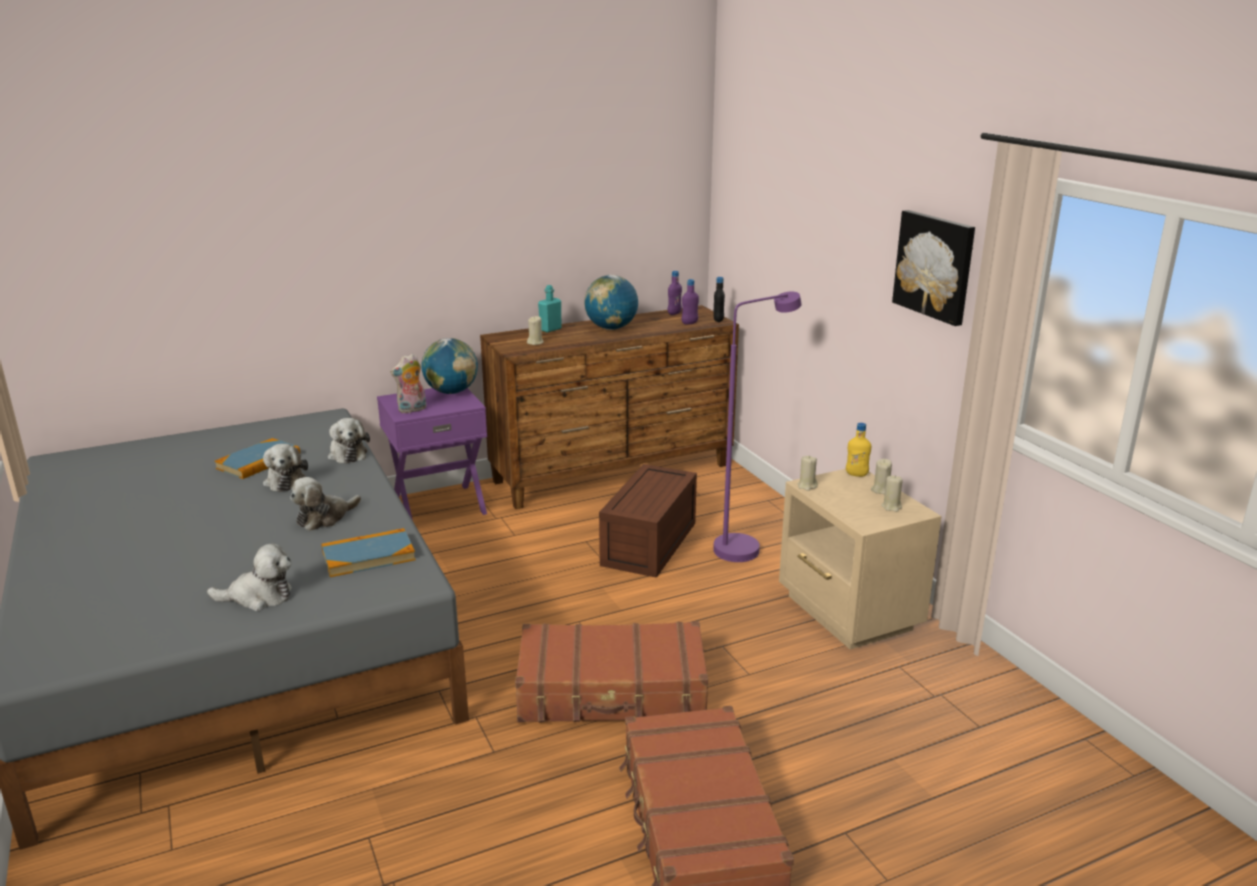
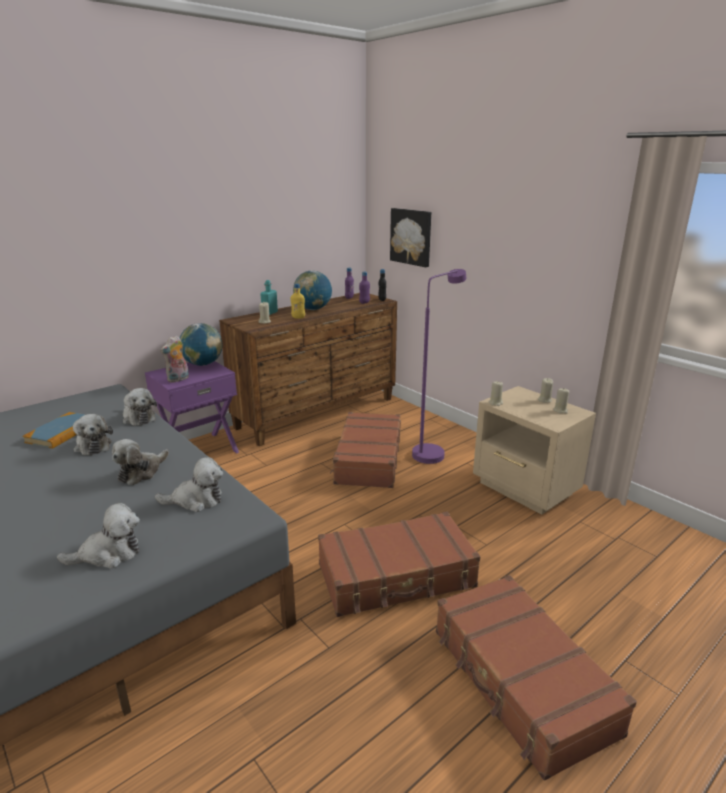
camera: 15 degrees left, 0 degrees up
book [321,528,416,577] -> plush toy [155,457,223,512]
brown storage box [599,464,697,578] -> brown suitcase [330,412,401,488]
yellow bottle [846,423,871,477] -> yellow bottle moved to [291,284,305,319]
picture [892,210,975,326] -> picture moved to [390,208,431,267]

